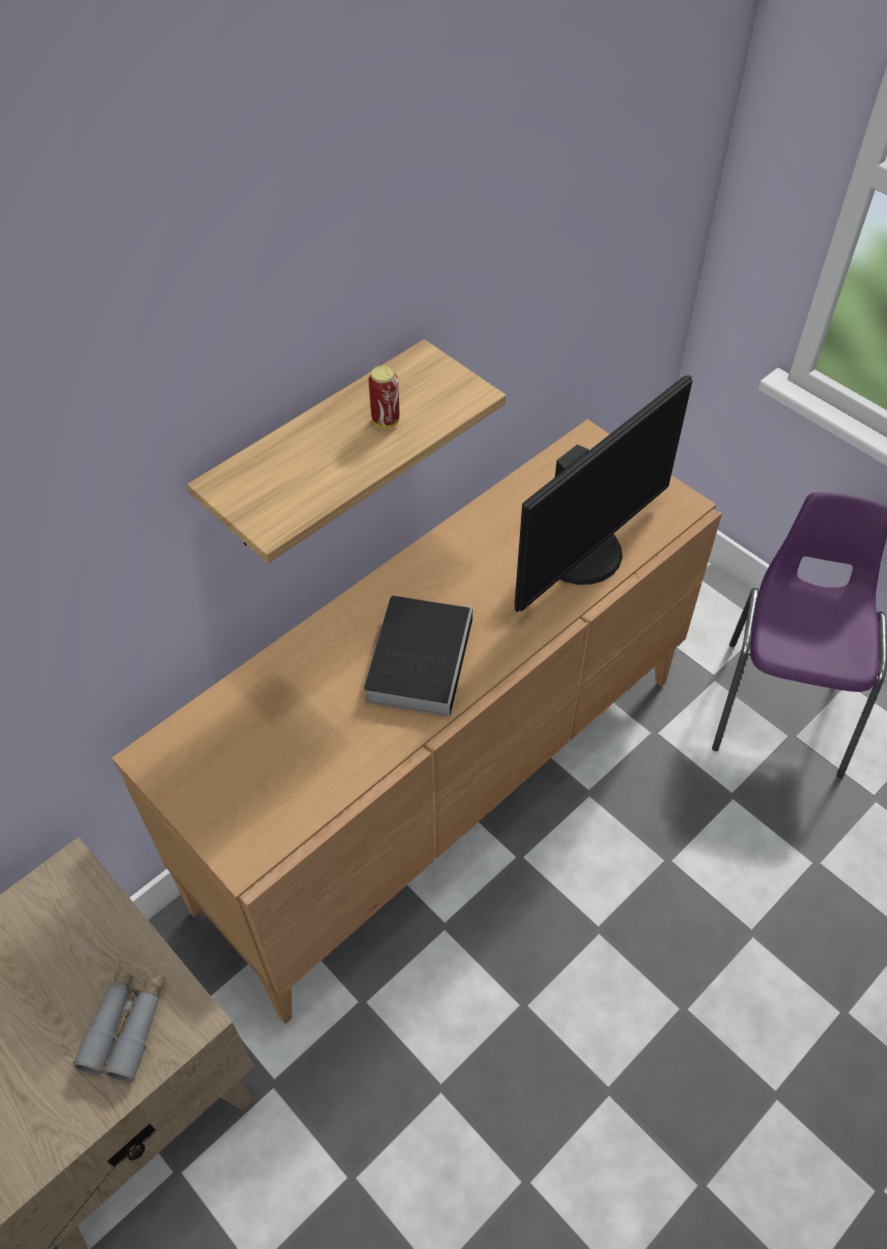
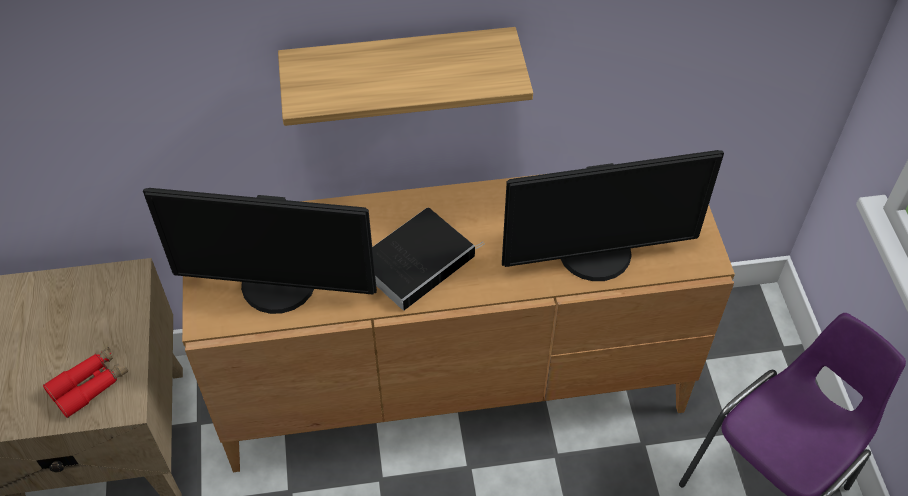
camera: 35 degrees right, 0 degrees up
grey binoculars [73,966,165,1082] -> red binoculars [43,347,128,418]
can [369,365,400,428] -> none
none -> monitor [143,188,377,314]

